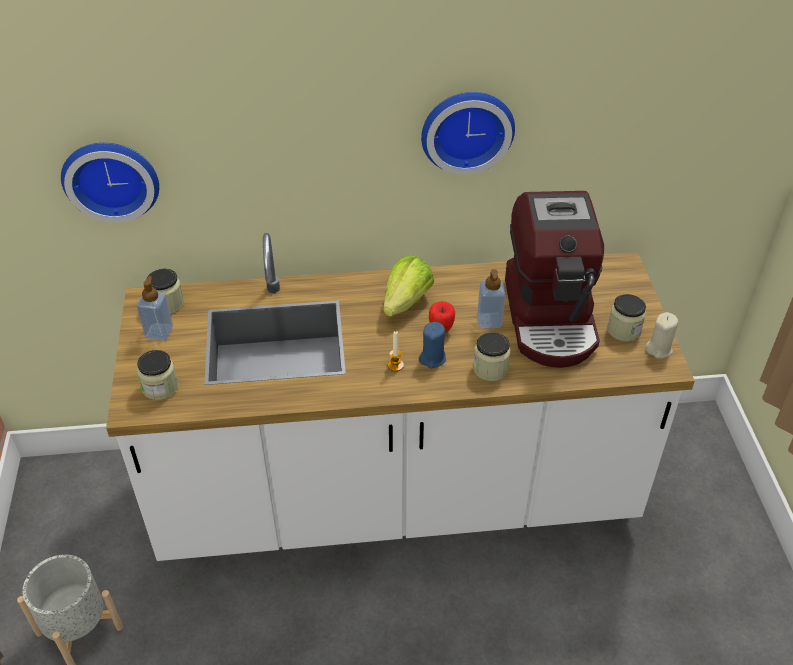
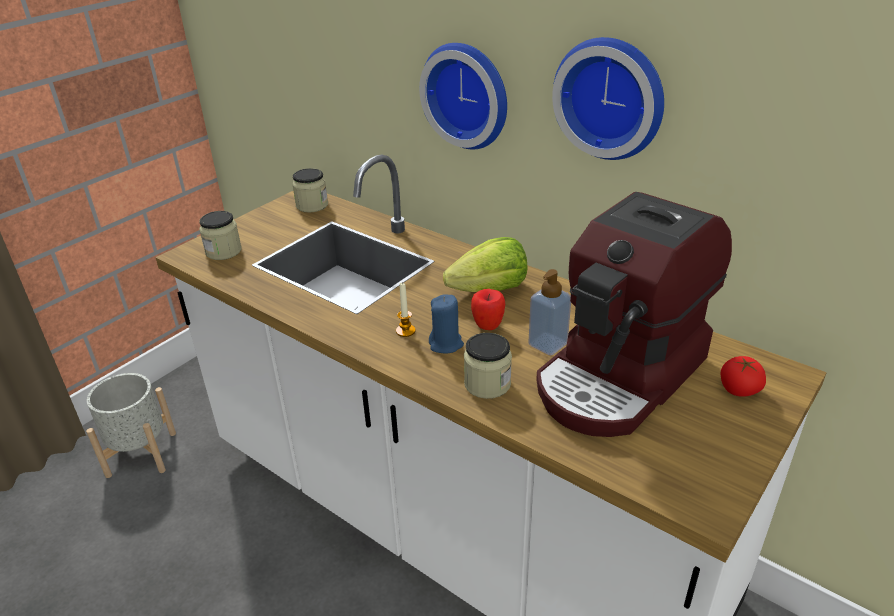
camera: 45 degrees right, 10 degrees down
wall clock [61,143,159,223] -> wall clock moved to [419,43,507,150]
soap dispenser [137,276,173,341] -> none
jar [607,294,646,342] -> none
beige candle [645,312,679,359] -> none
none -> tomato [720,356,766,397]

